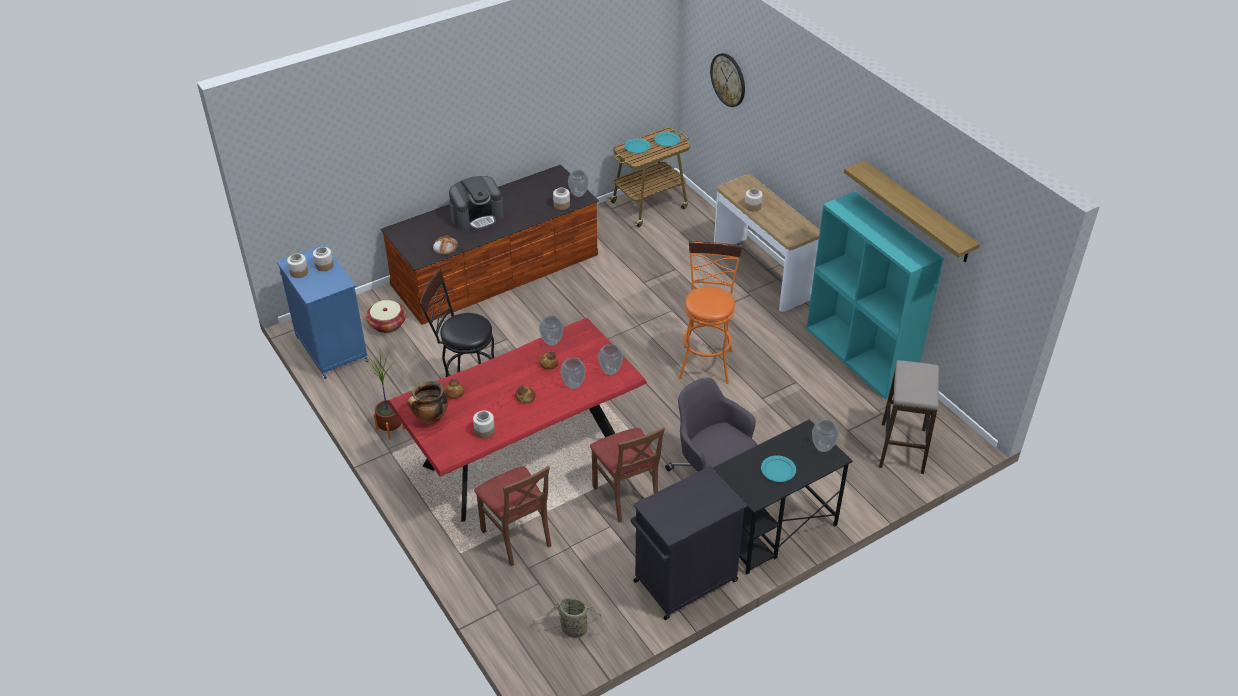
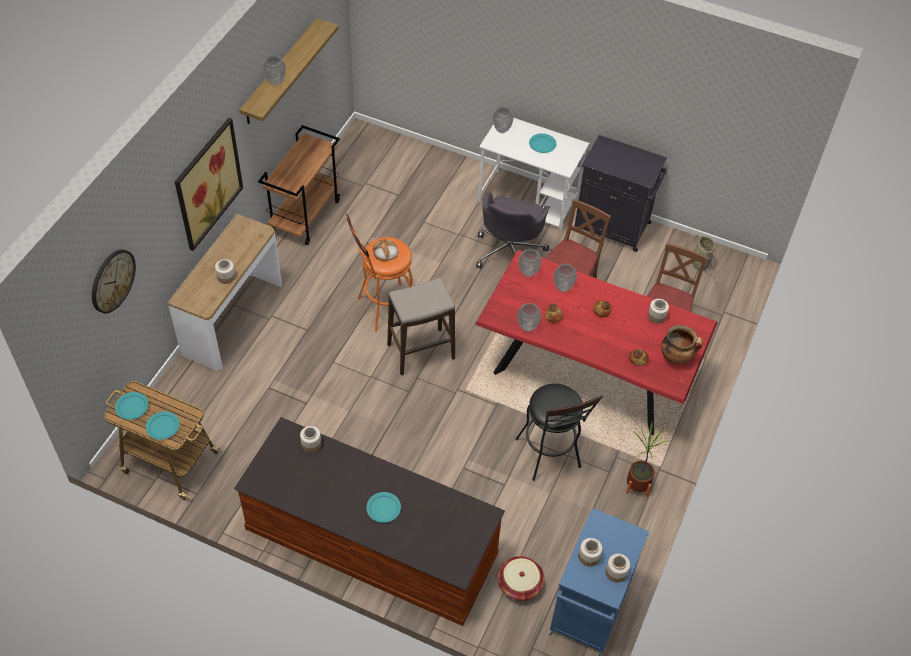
camera: 125 degrees left, 10 degrees up
bread [433,236,458,255] -> bread moved to [373,239,398,261]
coffee machine [449,176,504,232] -> turquoise plate [366,492,401,523]
vase [568,170,589,197] -> vase moved to [262,55,286,85]
black desk [713,419,852,575] -> white desk [478,118,589,231]
turquoise bookcase [806,191,944,399] -> brown cart [258,125,341,245]
stool [879,360,939,474] -> stool moved to [387,278,455,375]
none -> picture [175,118,243,251]

